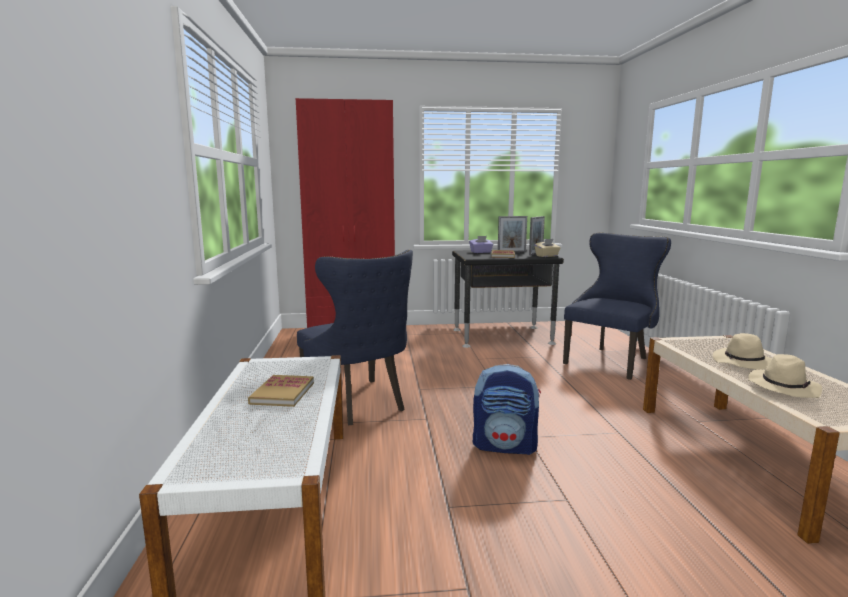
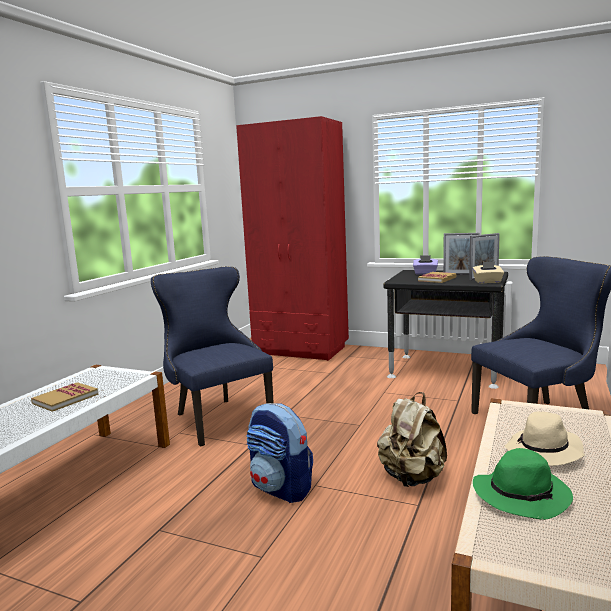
camera: 30 degrees right, 0 degrees up
blue chair [297,249,413,425] -> blue chair turned 150 degrees clockwise [151,267,274,447]
beige hat [748,354,822,398] -> green hat [473,448,573,520]
none -> beige backpack [377,392,447,487]

